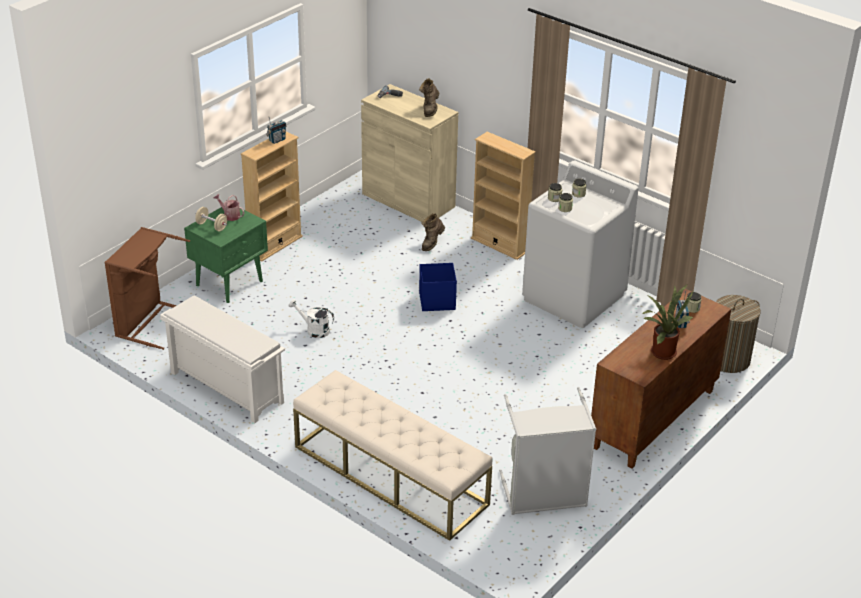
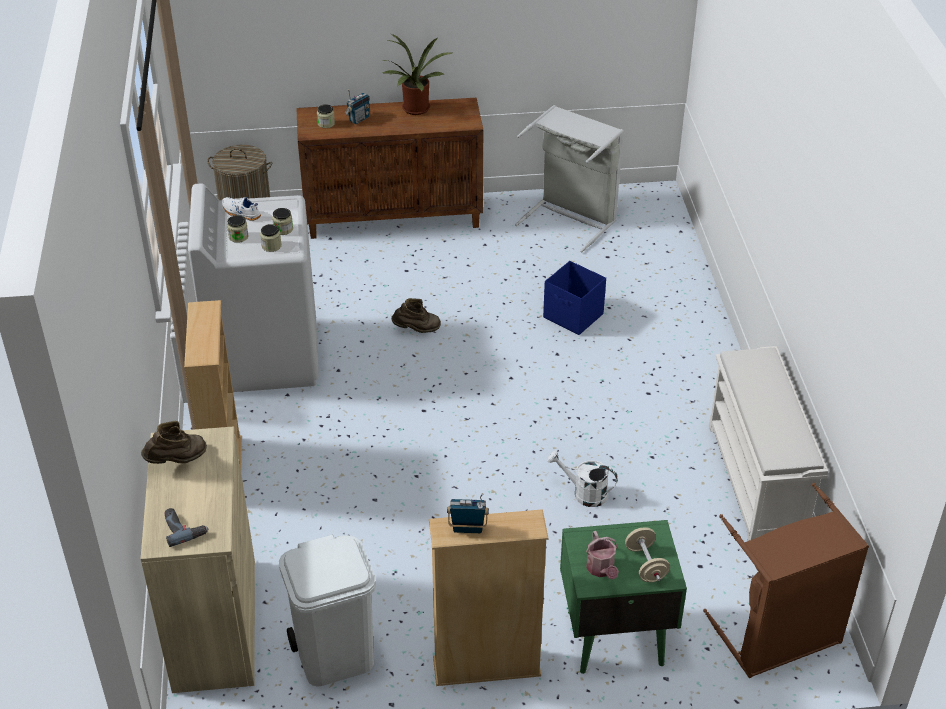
camera: 135 degrees left, 5 degrees up
white watering can [289,299,334,338] -> white watering can turned 135 degrees clockwise [548,451,618,507]
beige bench [293,370,493,541] -> none
blue storage box [419,263,457,311] -> blue storage box moved to [543,261,606,335]
brown boot [421,213,445,251] -> brown boot moved to [391,298,441,333]
none -> white shoe [222,197,261,221]
none -> white trash can [279,535,376,687]

